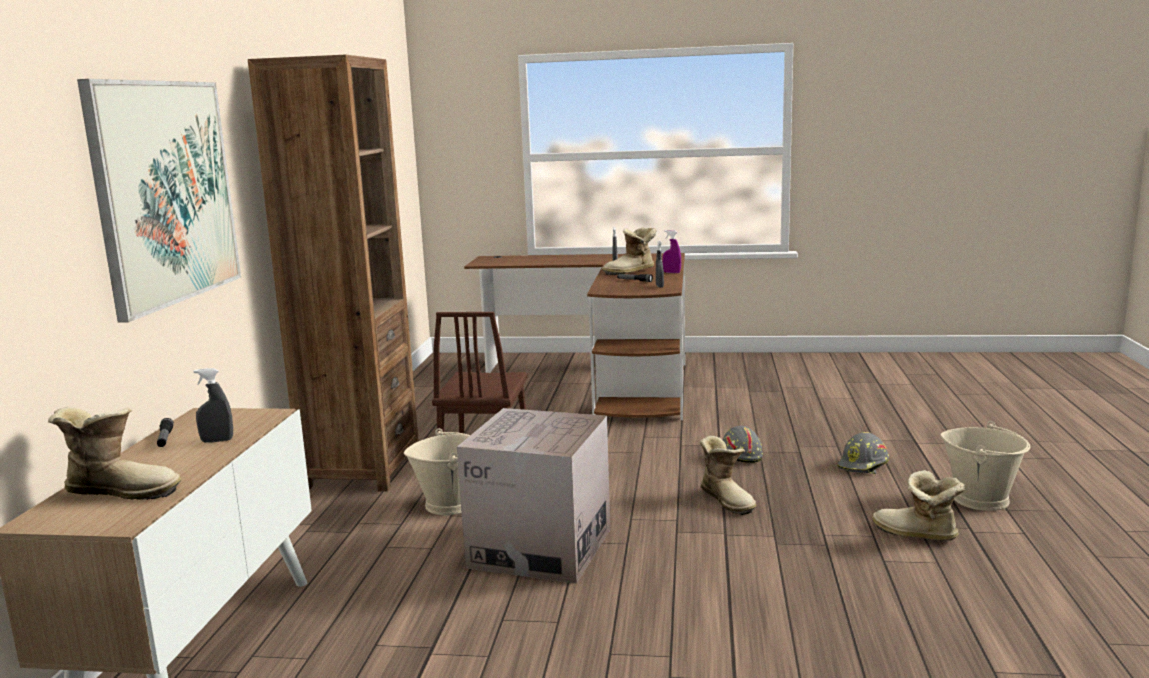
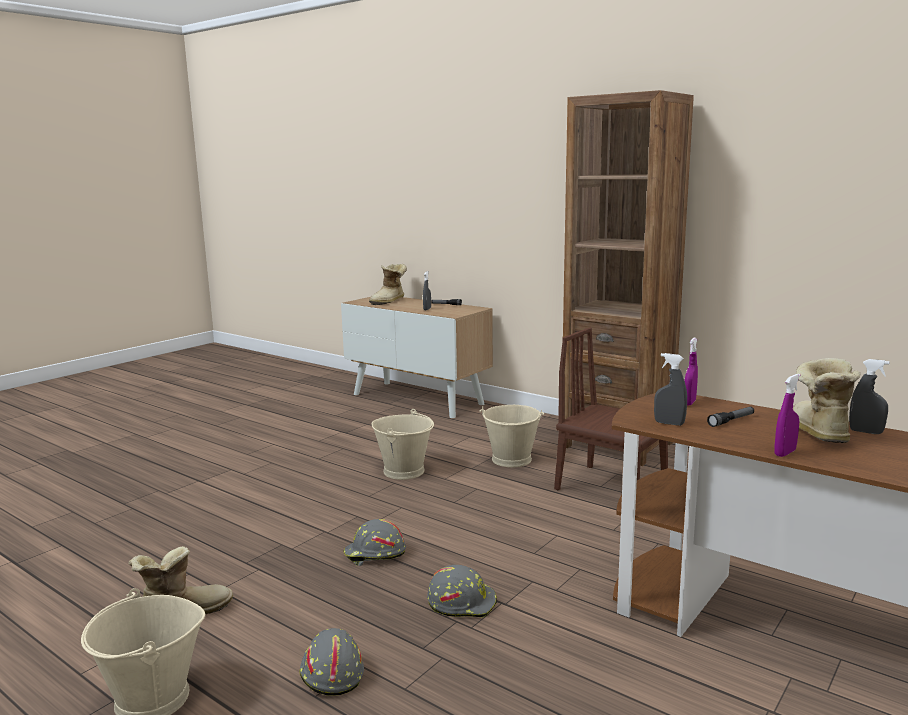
camera: 120 degrees right, 0 degrees up
picture [77,79,241,322] -> none
cardboard box [457,408,610,584] -> beige bucket [372,409,434,480]
boot [699,436,757,515] -> grey hard hat [343,519,406,566]
none -> purple spray bottle [684,338,698,405]

